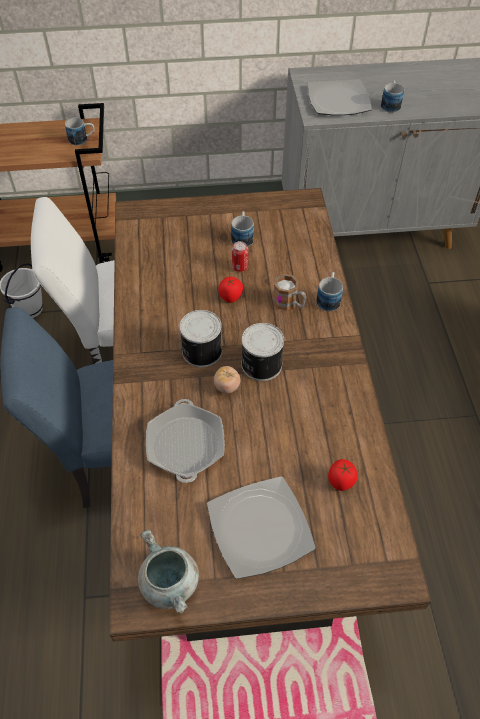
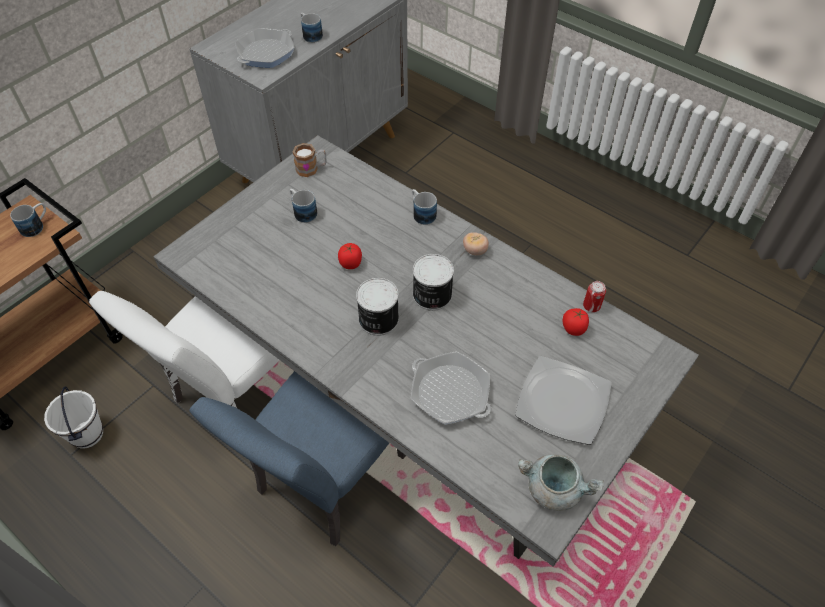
camera: 45 degrees left, 0 degrees up
brown dining table [109,188,431,642] -> grey dining table [153,135,699,567]
tomato [214,366,240,394] -> tomato moved to [463,232,489,255]
can [232,241,248,272] -> can moved to [583,281,606,312]
mug [273,274,306,311] -> mug moved to [293,143,326,177]
plate [308,79,372,116] -> frying pan [235,28,294,68]

